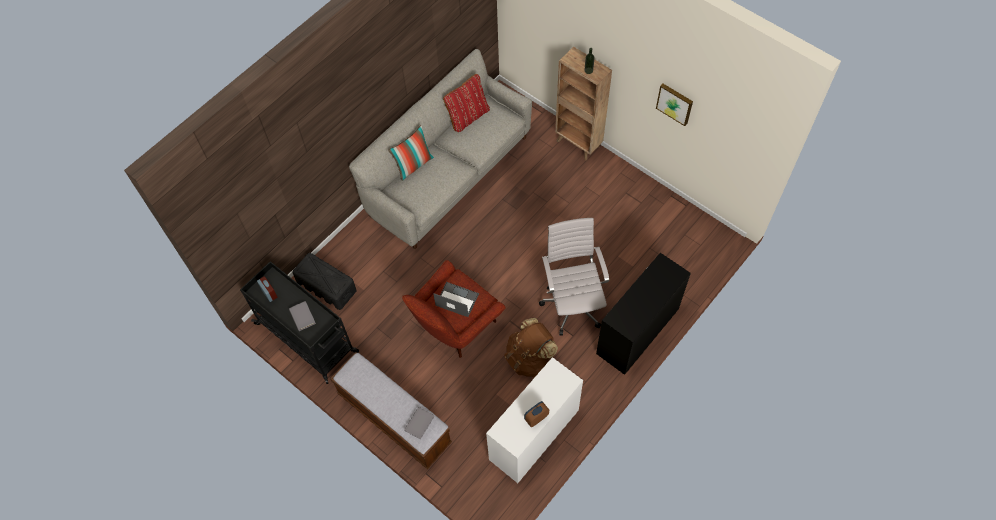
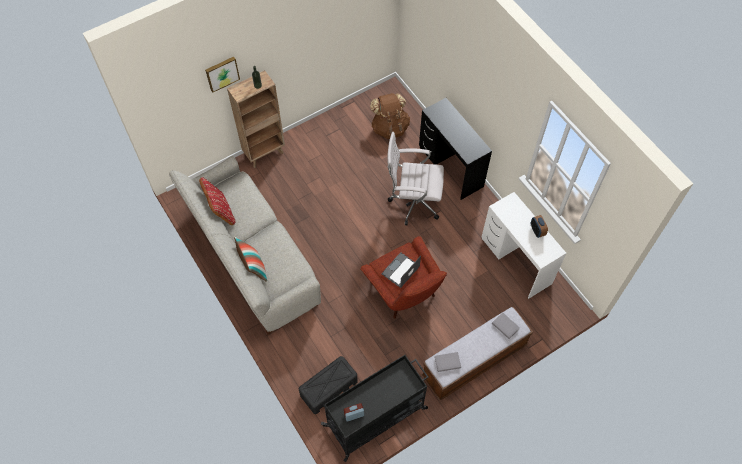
camera: 75 degrees left, 0 degrees up
grey book [289,301,316,331] -> grey book moved to [435,352,461,372]
brown backpack [504,318,558,378] -> brown backpack moved to [370,93,410,139]
picture [656,84,693,126] -> picture moved to [205,57,240,93]

